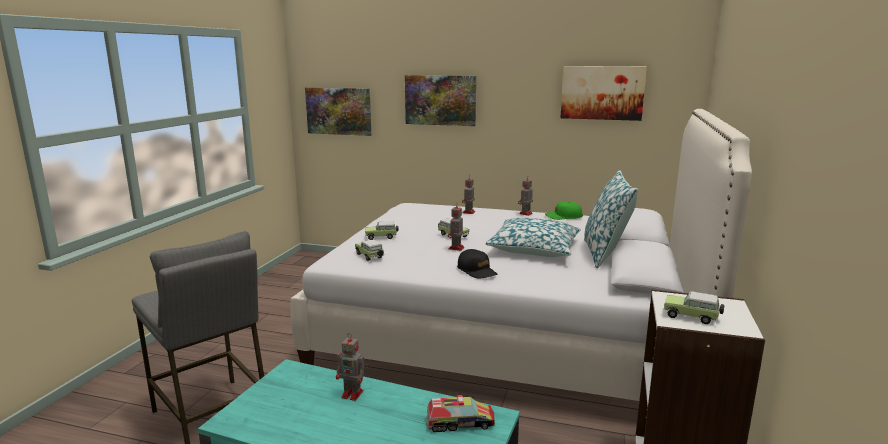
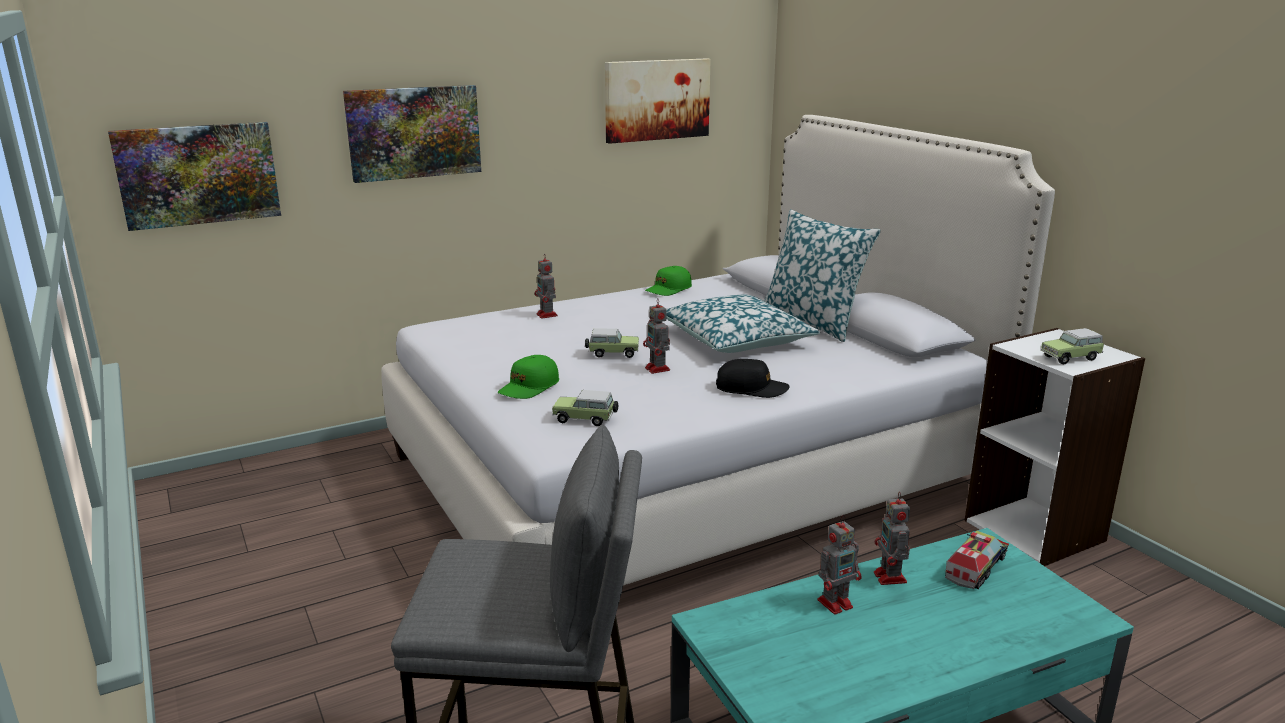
camera: 45 degrees left, 5 degrees up
toy car [365,221,399,240] -> green cap [498,355,559,399]
toy robot [518,179,533,216] -> toy robot moved to [874,492,910,585]

